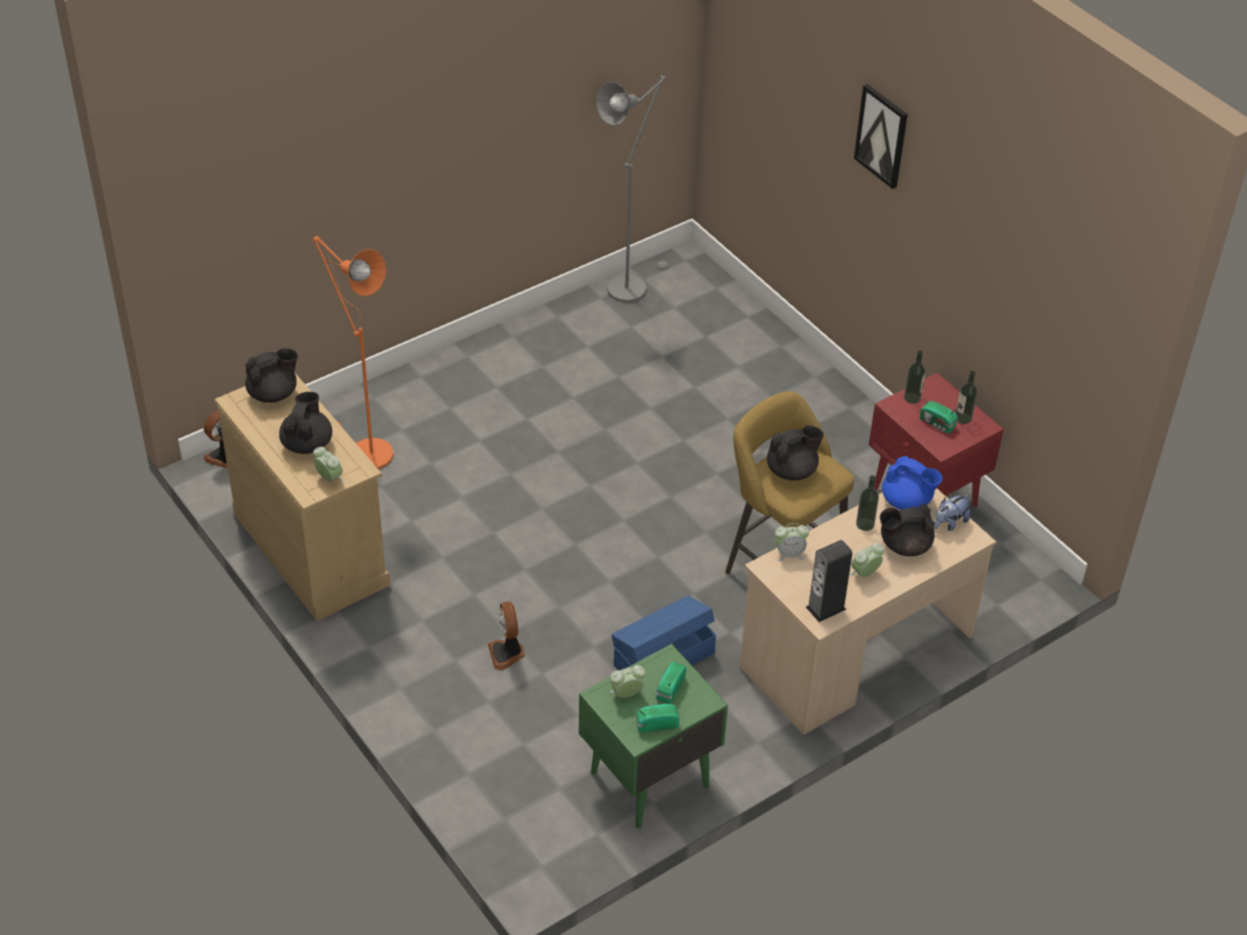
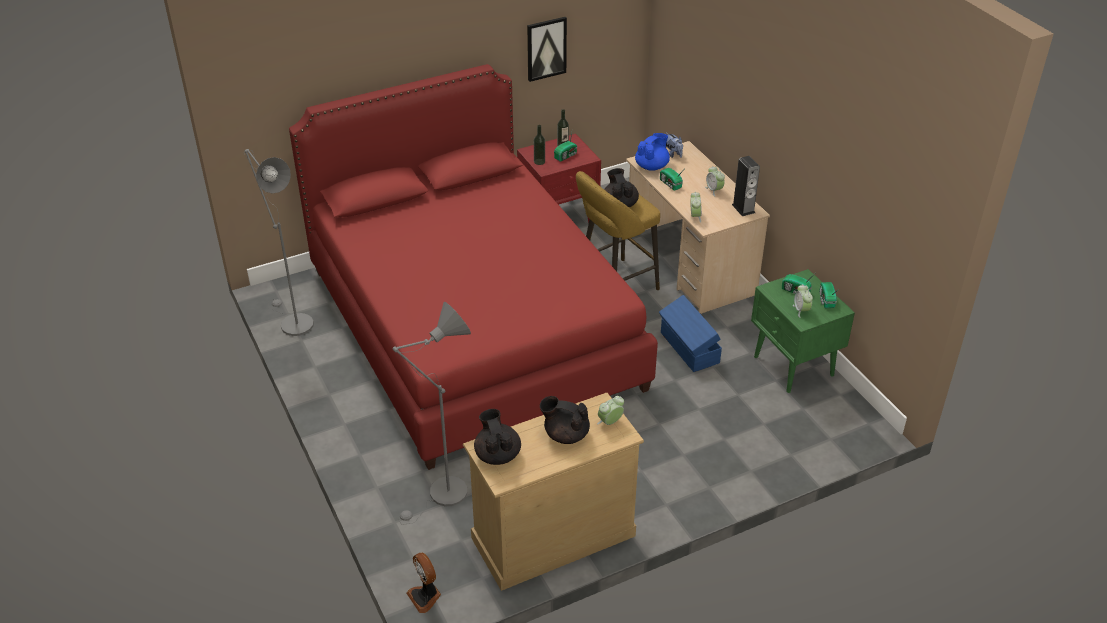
camera: 80 degrees left, 5 degrees down
orange floor lamp [312,236,394,469] -> grey floor lamp [392,302,471,525]
fan [488,602,525,670] -> none
picture [854,84,908,189] -> picture moved to [527,17,567,82]
bottle [856,475,879,531] -> radio [660,168,683,190]
black teapot [880,503,935,556] -> none
none -> red bed [289,64,658,470]

